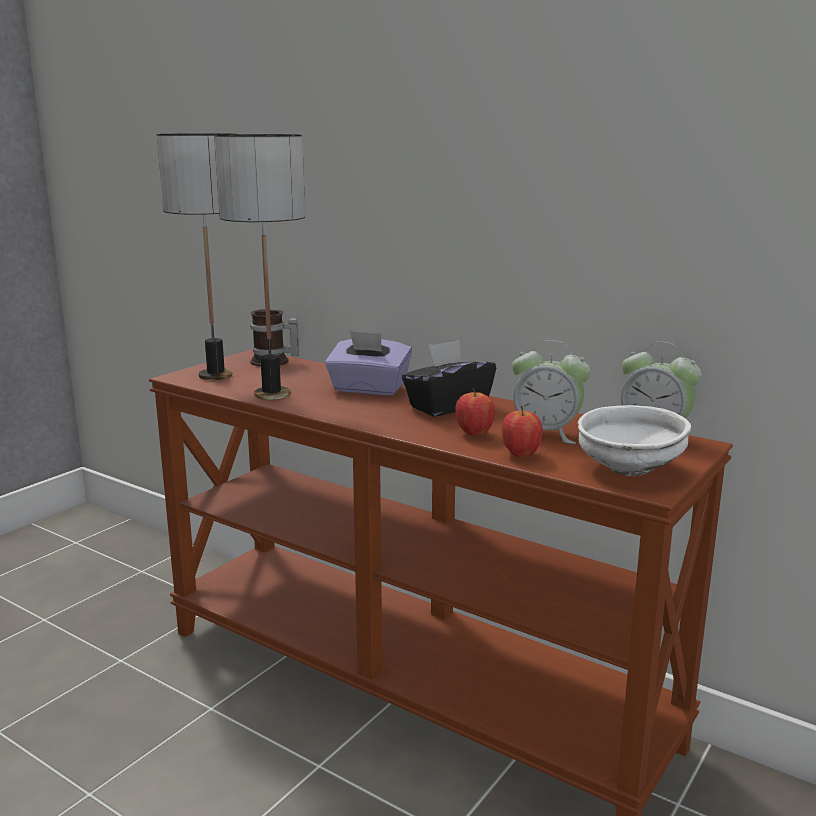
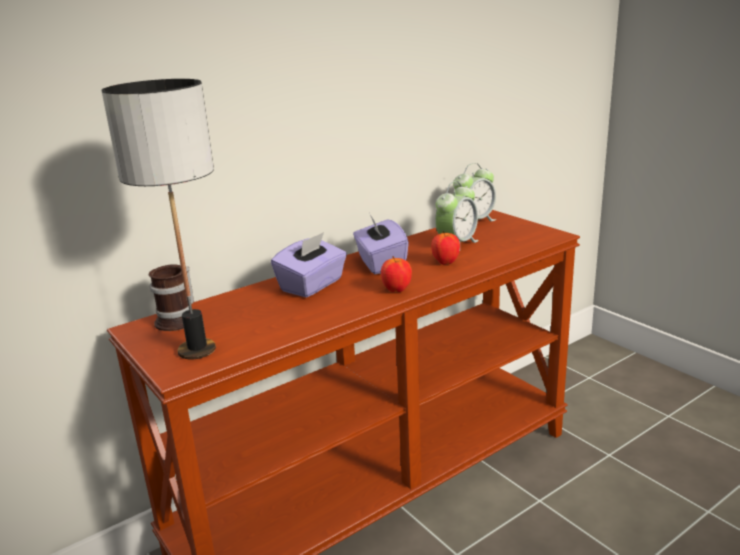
camera: 70 degrees left, 5 degrees up
table lamp [214,134,305,400] -> none
black tissue box [402,340,496,417] -> purple tissue box [353,213,409,274]
apple [502,406,543,457] -> apple moved to [381,256,412,292]
white bowl [578,405,691,476] -> none

